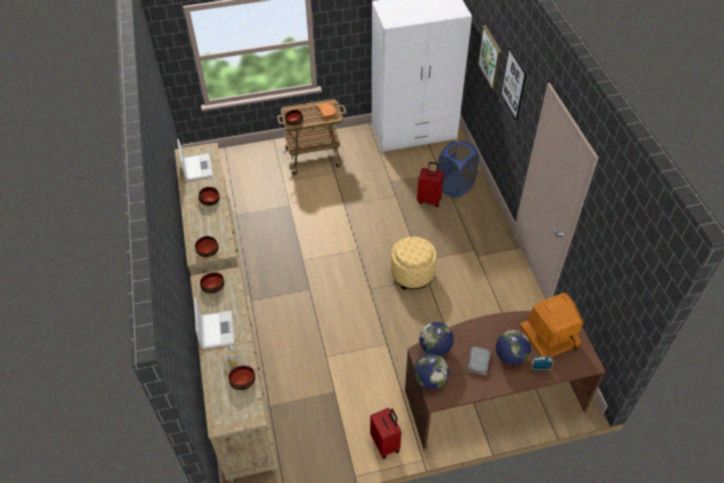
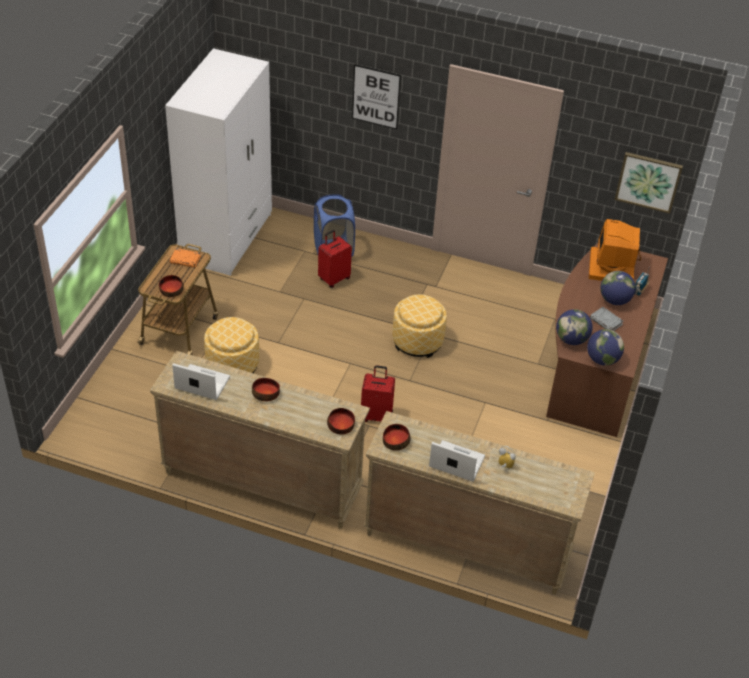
camera: 60 degrees left, 5 degrees down
bowl [229,366,255,390] -> none
red suitcase [370,408,401,459] -> red suitcase moved to [361,365,395,422]
picture [477,25,502,91] -> picture moved to [615,152,683,214]
none -> ottoman [204,317,259,373]

